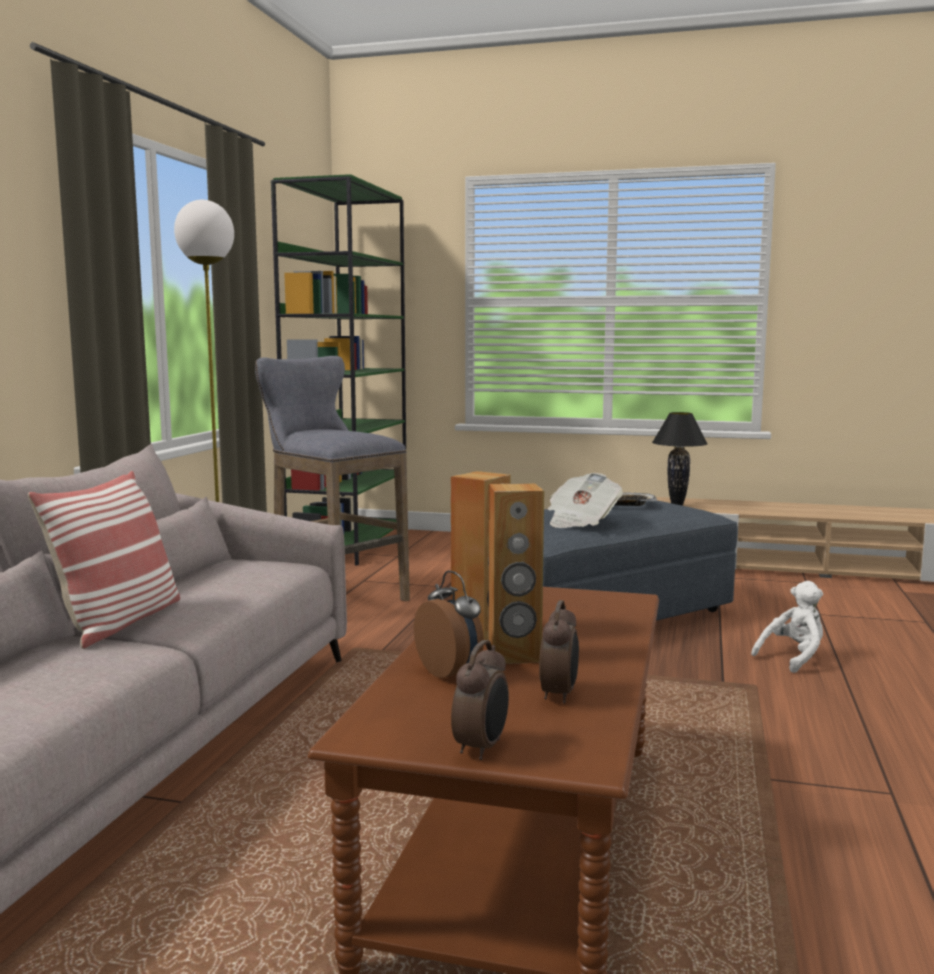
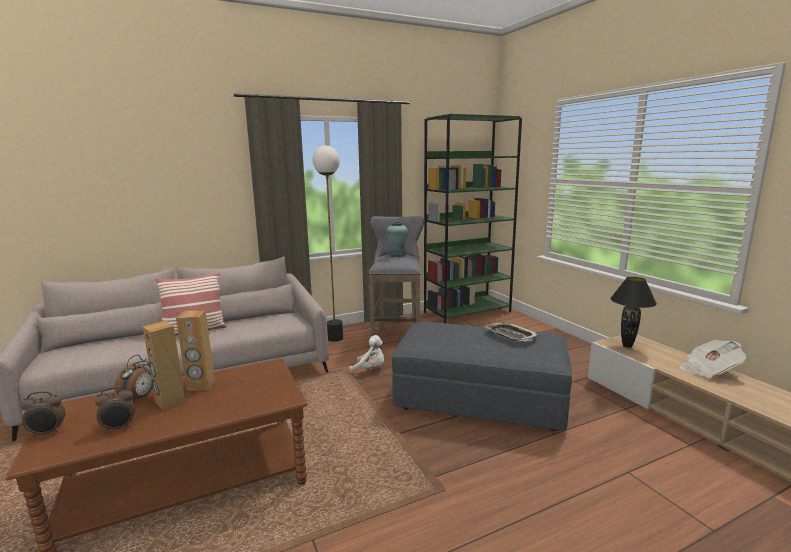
camera: 50 degrees right, 5 degrees up
newspaper [548,473,623,528] -> newspaper moved to [680,340,746,378]
white plush toy [751,581,823,673] -> white plush toy moved to [349,335,384,373]
none -> turquoise vase [386,222,409,257]

